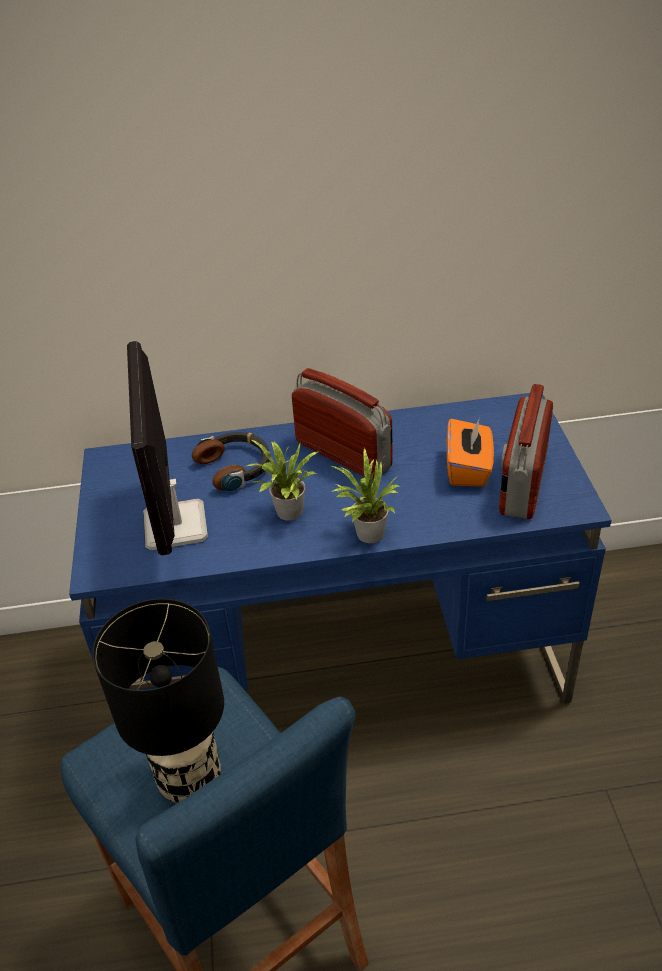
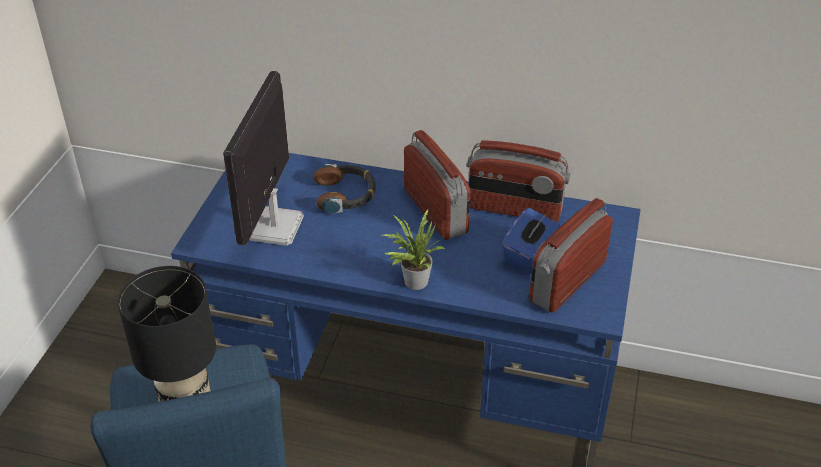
camera: 20 degrees right, 0 degrees up
potted plant [245,439,320,521] -> none
orange tissue box [447,418,494,487] -> blue tissue box [502,208,561,273]
none -> radio [467,140,570,222]

